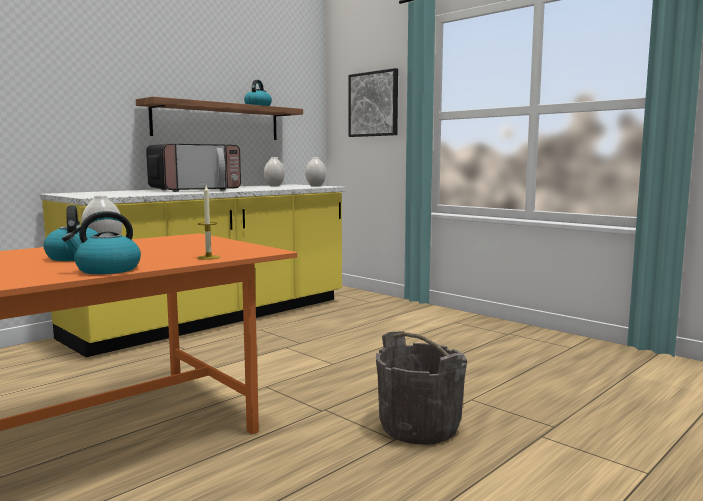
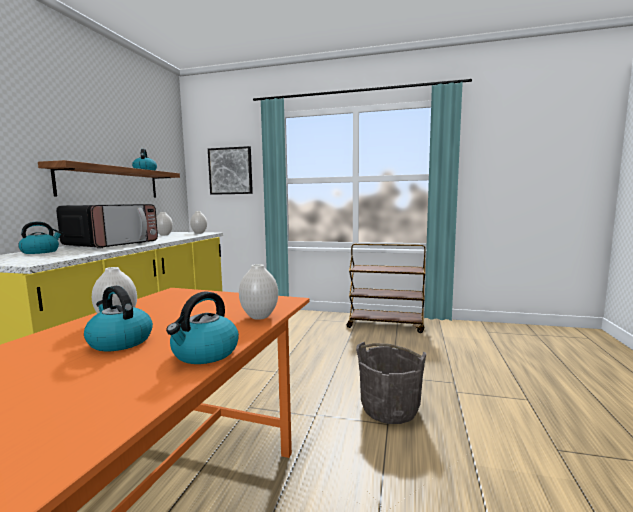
camera: 30 degrees left, 0 degrees up
candle [197,186,220,260] -> white vase [239,264,278,320]
none -> kettle [18,222,62,254]
none -> brown cart [347,244,425,333]

